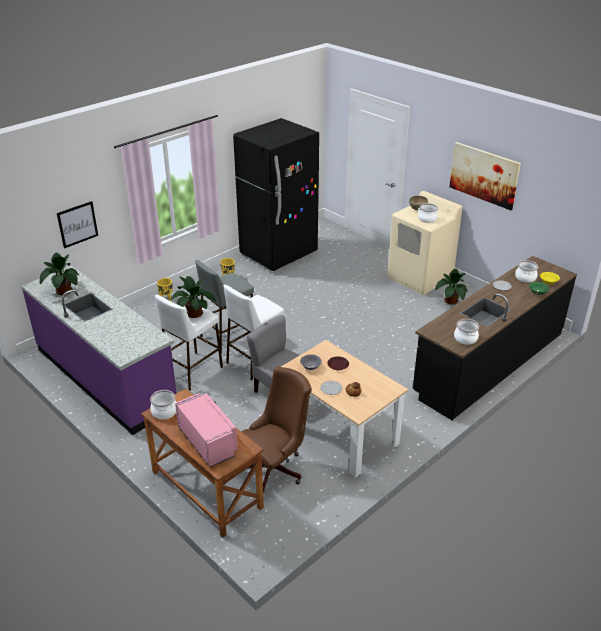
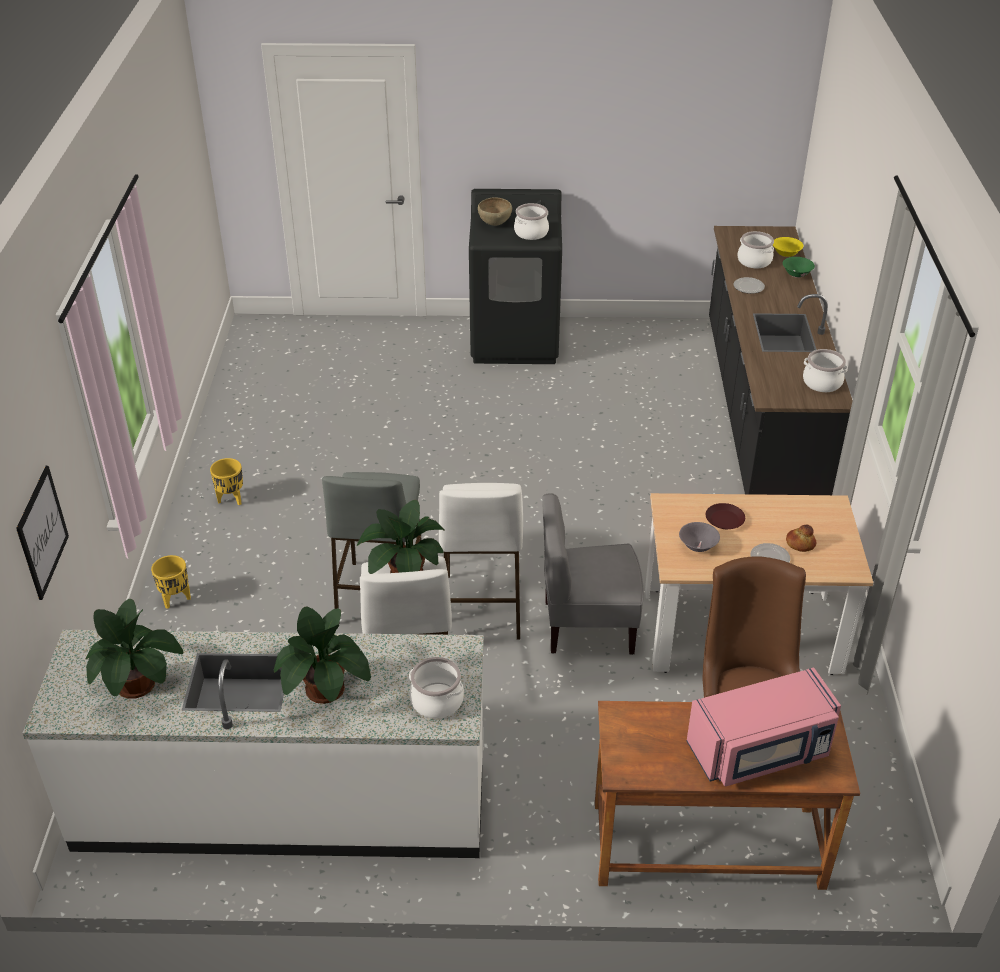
camera: 45 degrees left, 5 degrees up
purple counter [21,266,177,435] -> white counter [23,630,484,858]
cooking pot [150,390,176,420] -> cooking pot moved to [409,657,464,719]
pink microwave [175,393,238,467] -> pink microwave turned 150 degrees clockwise [687,668,841,786]
black fridge [233,118,319,271] -> none
beige washing machine [388,191,462,295] -> black washing machine [469,189,562,364]
potted plant [435,268,468,305] -> potted plant moved to [274,606,371,704]
picture [449,142,521,210] -> none

